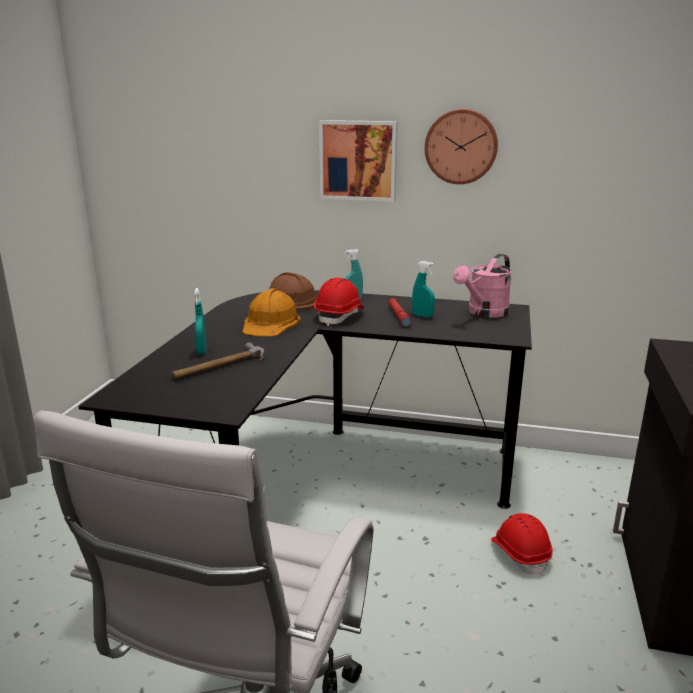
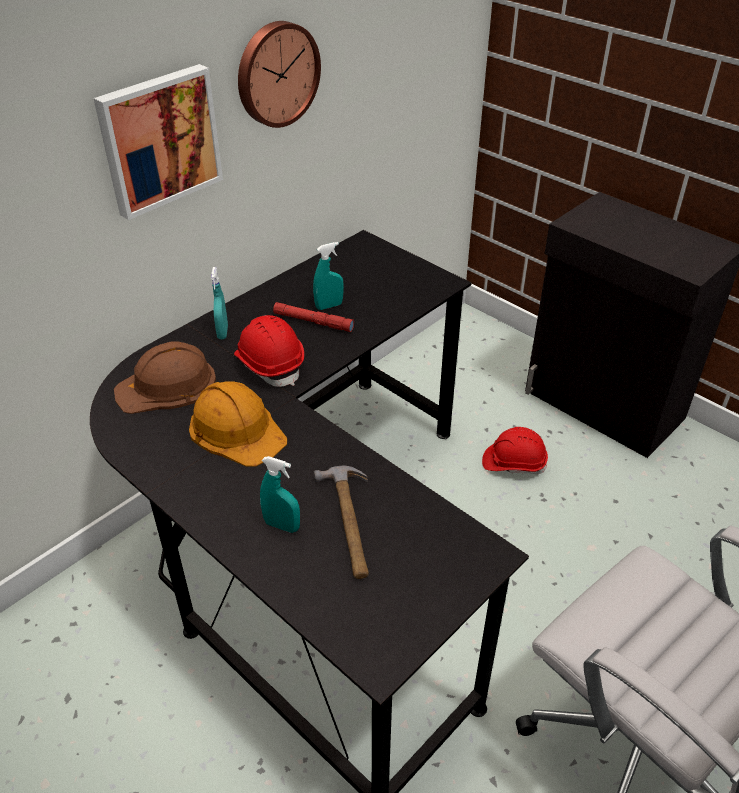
camera: 60 degrees left, 20 degrees up
pink watering can [453,254,512,318] -> none

